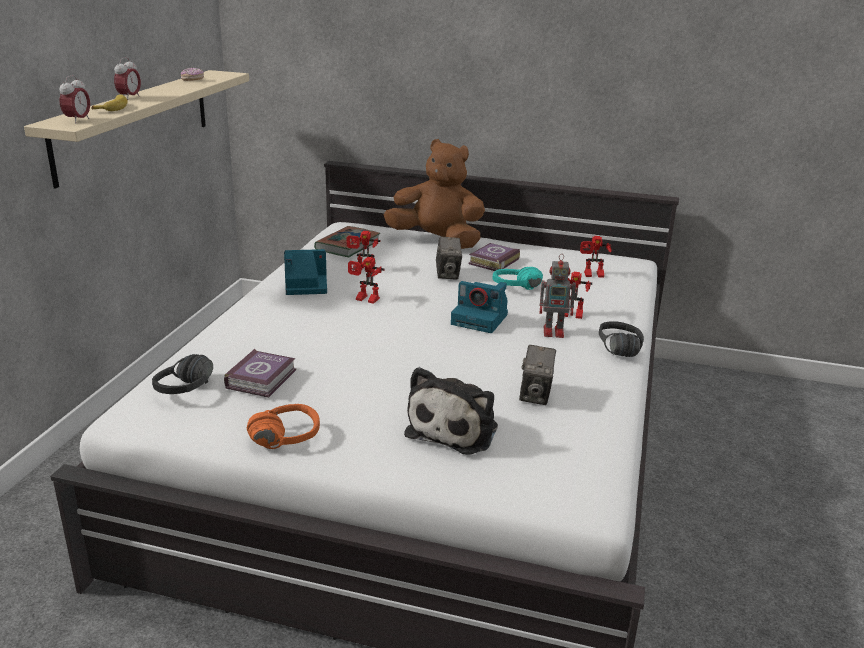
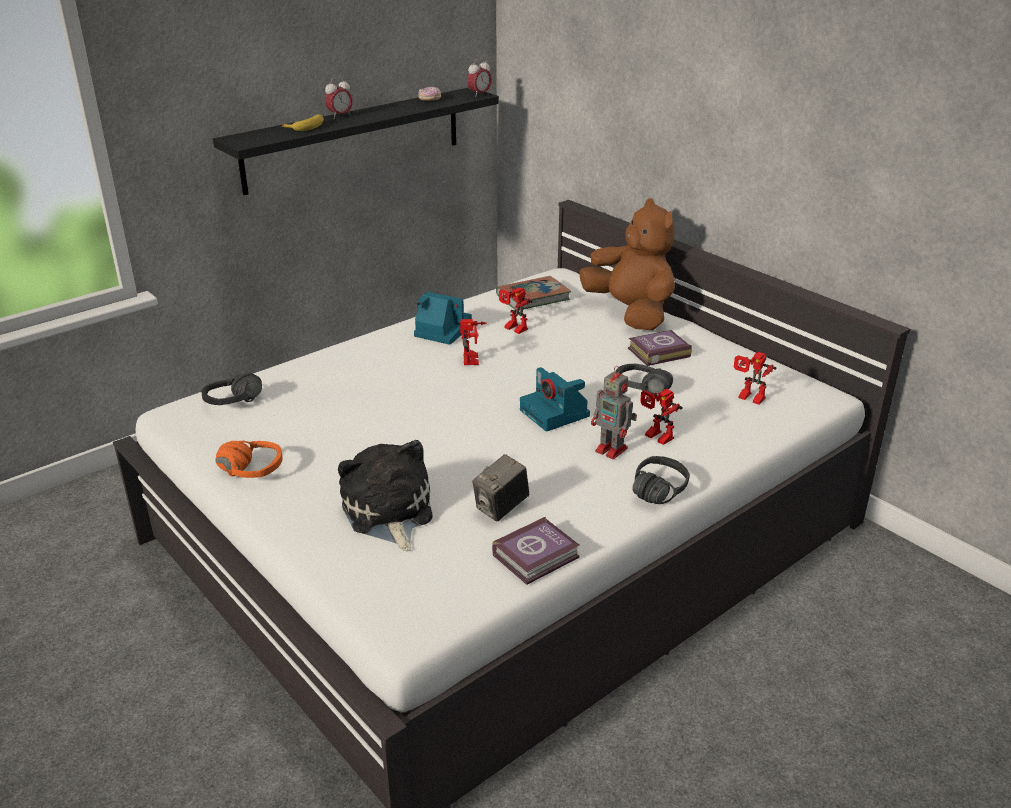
camera: 35 degrees right, 5 degrees up
beige shelf [24,70,249,189] -> black shelf [213,88,499,195]
alarm clock [59,75,90,124] -> alarm clock moved to [467,58,492,97]
book [224,349,296,398] -> book moved to [492,516,580,585]
toy robot [348,257,385,304] -> toy robot turned 150 degrees counterclockwise [460,319,487,365]
plush toy [404,367,498,455] -> plush toy turned 105 degrees clockwise [338,440,433,551]
camera [436,236,462,280] -> none
turquoise headphones [492,267,543,290] -> black headphones [616,363,673,394]

